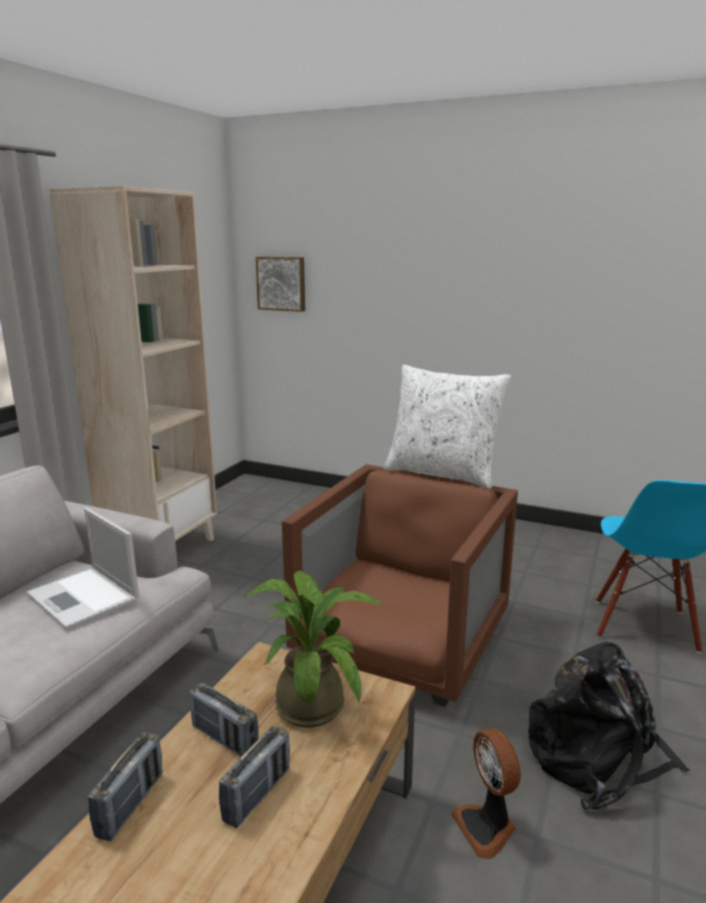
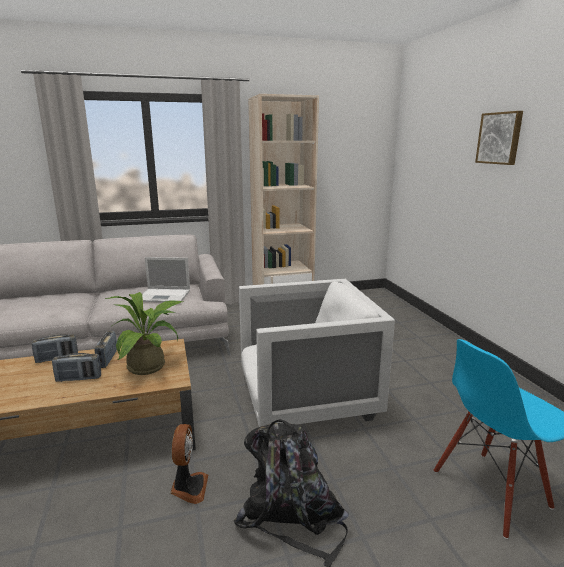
camera: 50 degrees right, 0 degrees up
laptop [26,508,139,630] -> laptop turned 90 degrees counterclockwise [142,257,190,303]
picture [256,257,305,312] -> picture moved to [475,111,523,165]
brown armchair [282,464,518,707] -> white armchair [239,279,395,427]
white pillow [383,365,511,489] -> none
fan [451,728,521,859] -> fan turned 150 degrees clockwise [170,424,208,504]

